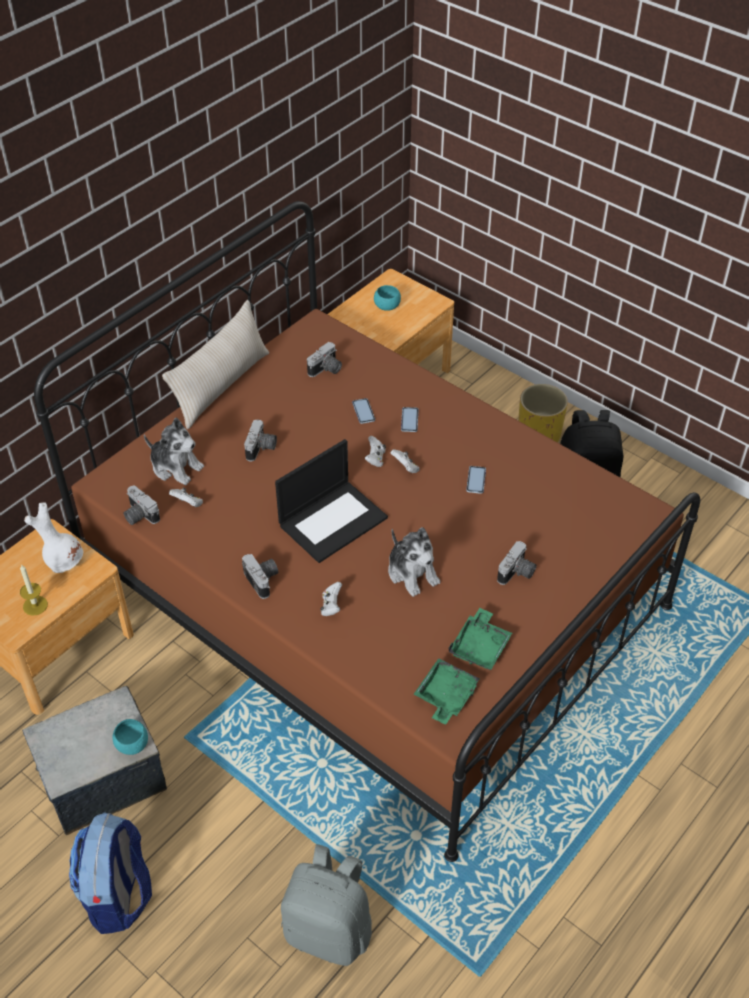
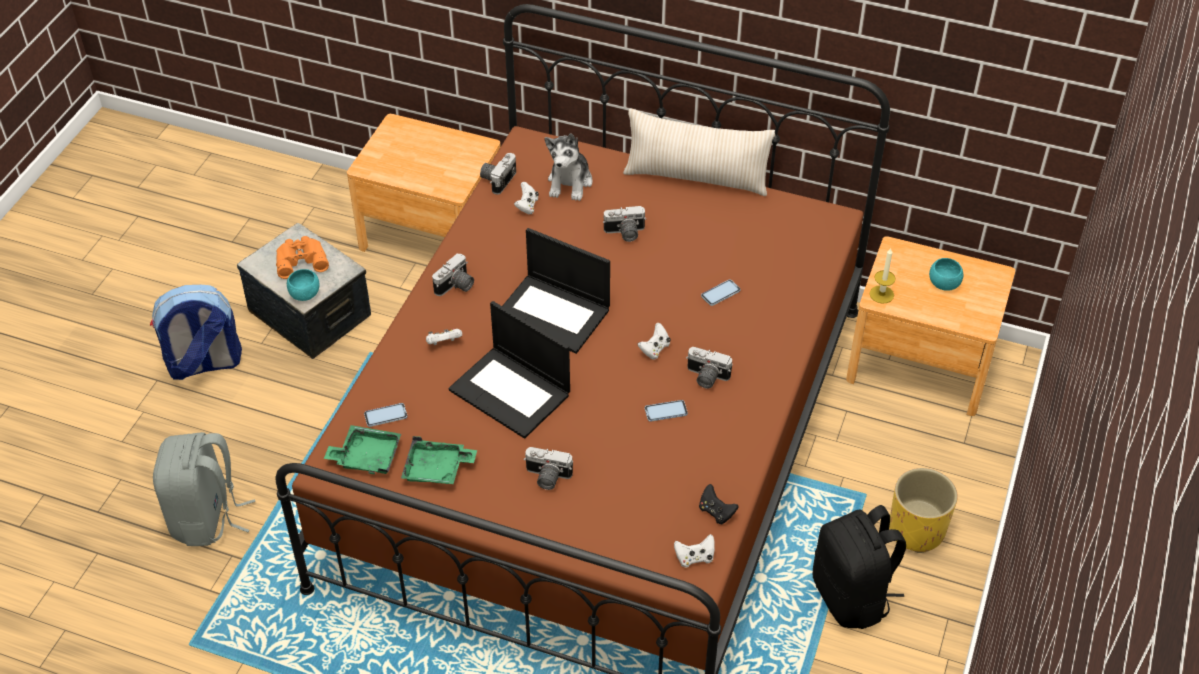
camera: 70 degrees right, 0 degrees up
candle [20,564,48,616] -> candle moved to [870,248,896,304]
white vase [24,502,83,573] -> none
camera [307,342,342,377] -> camera moved to [686,347,733,389]
white game controller [365,436,386,467] -> white game controller moved to [674,534,715,567]
plush toy [388,527,440,597] -> laptop [449,301,570,439]
phone [401,407,418,432] -> phone moved to [364,403,407,427]
none -> orange binoculars [276,236,329,279]
none -> black game controller [699,484,739,524]

